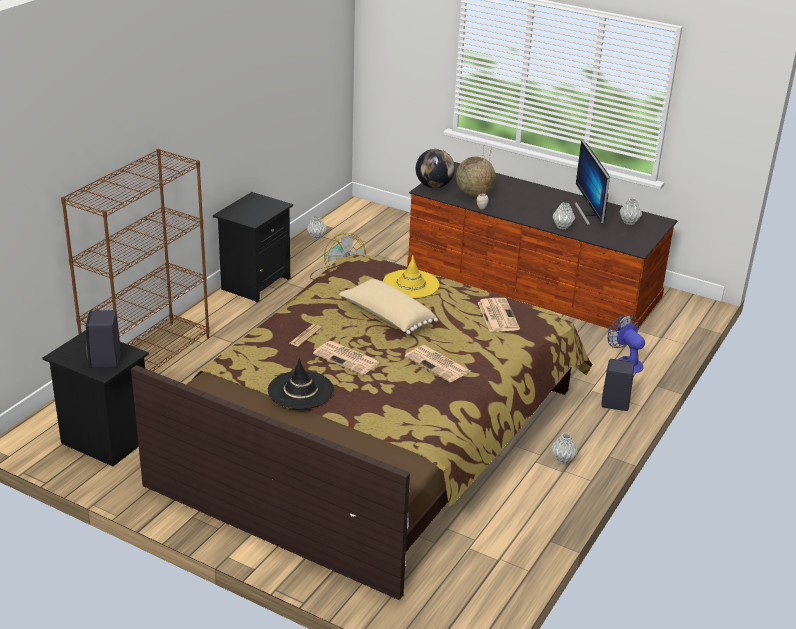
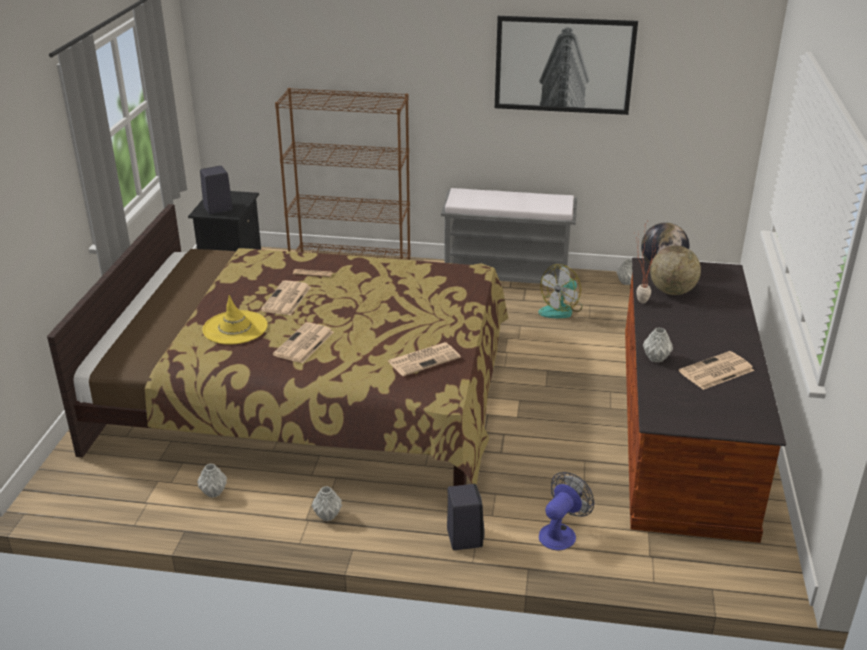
camera: 70 degrees right, 0 degrees up
black nightstand [213,192,293,303] -> grey bench [441,188,577,284]
black hat [268,358,334,409] -> none
beige pillow [339,279,438,334] -> none
yellow hat [383,255,439,298] -> yellow hat moved to [202,295,267,345]
monitor [574,140,610,225] -> newspaper [679,351,754,390]
grey vase [619,198,642,225] -> grey vase moved to [197,464,227,498]
none -> picture [495,16,638,115]

